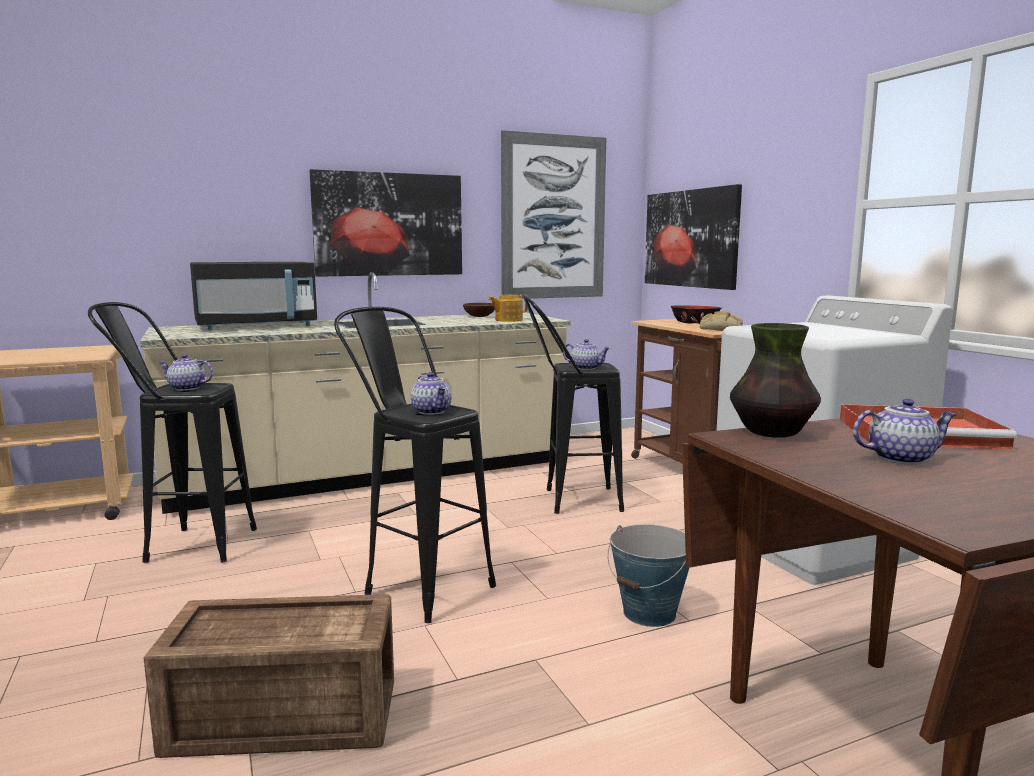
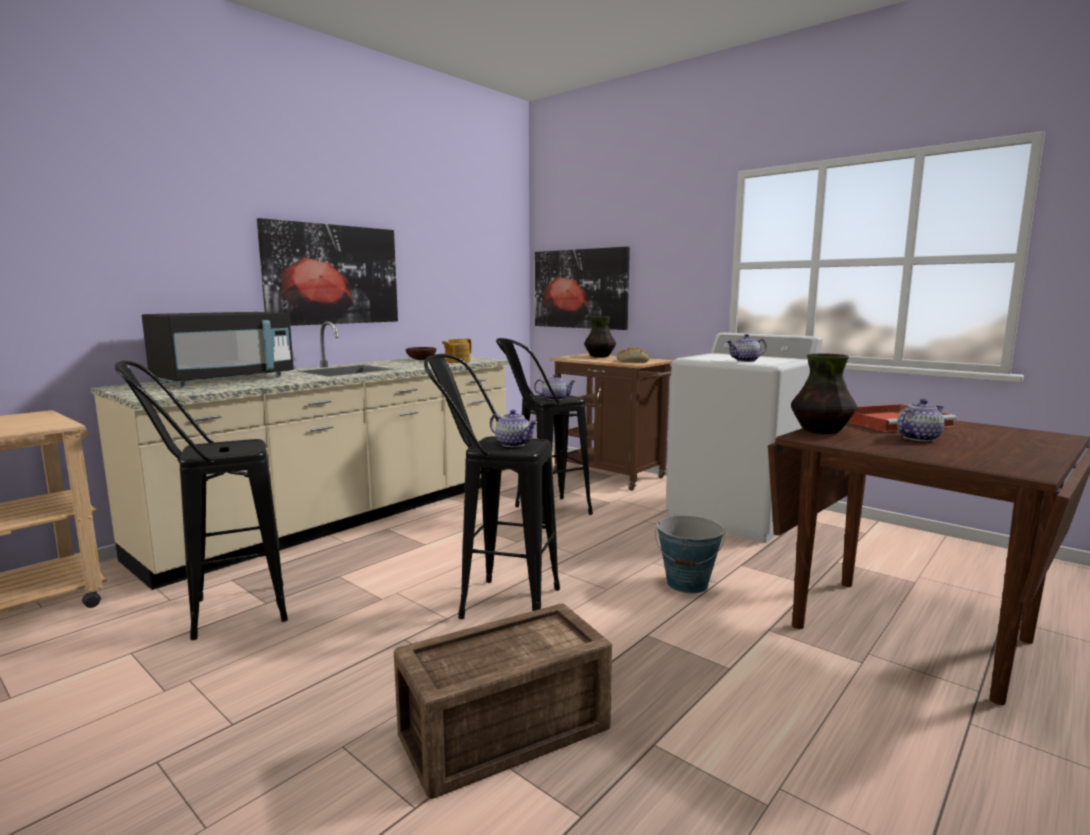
camera: 25 degrees left, 0 degrees up
teapot [159,354,213,391] -> teapot moved to [726,334,767,362]
picture [501,130,606,299] -> none
bowl [671,305,721,324] -> vase [584,316,616,358]

